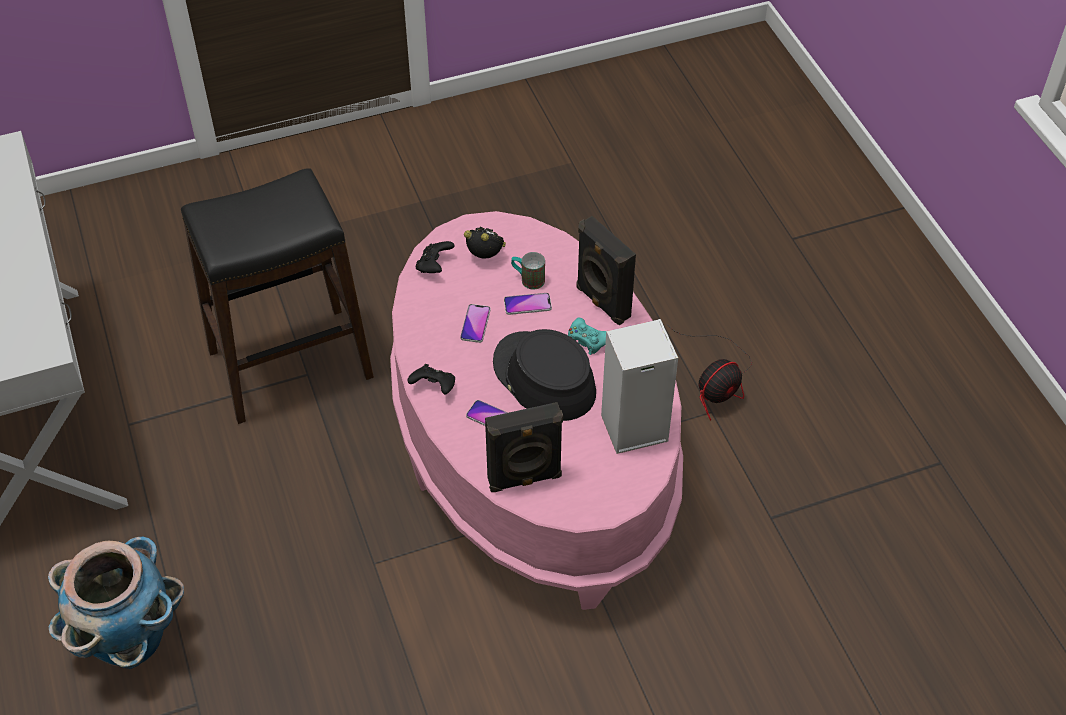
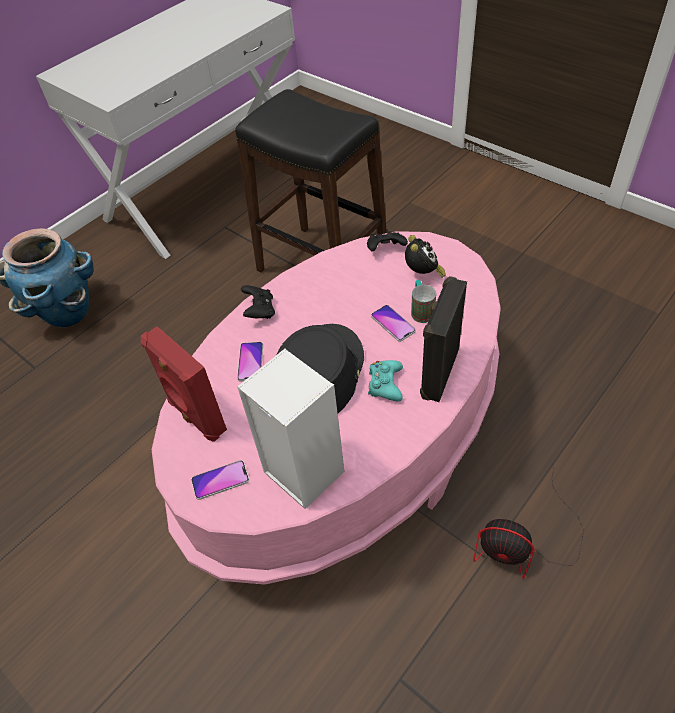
camera: 65 degrees right, 0 degrees up
phone [460,304,491,343] -> phone moved to [191,460,249,500]
black speaker [485,402,563,492] -> red speaker [141,326,227,442]

